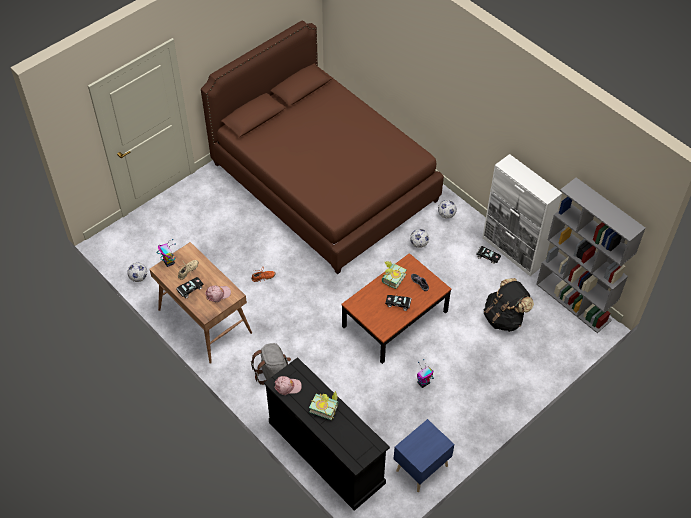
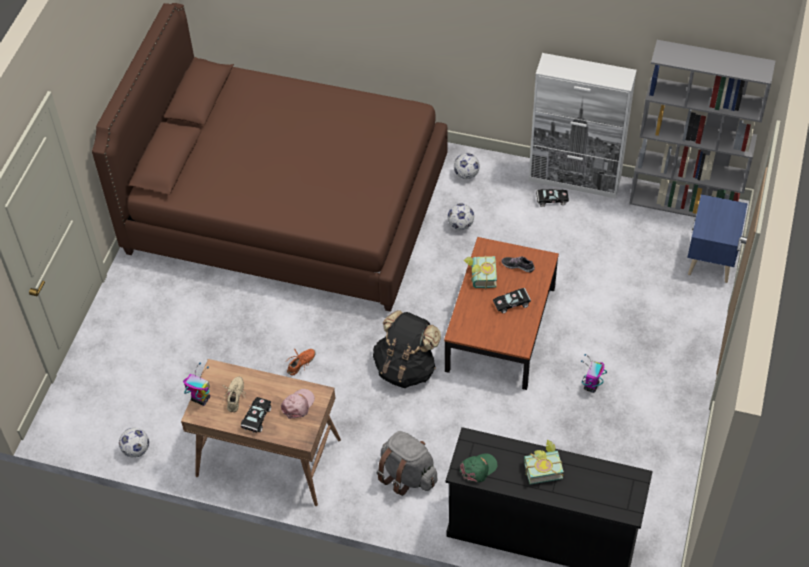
camera: 30 degrees left, 0 degrees up
pink cap [275,376,302,395] -> green cap [460,453,498,482]
blue nightstand [394,419,454,492] -> blue nightstand moved to [687,194,748,283]
black backpack [484,278,534,332] -> black backpack moved to [373,310,441,388]

